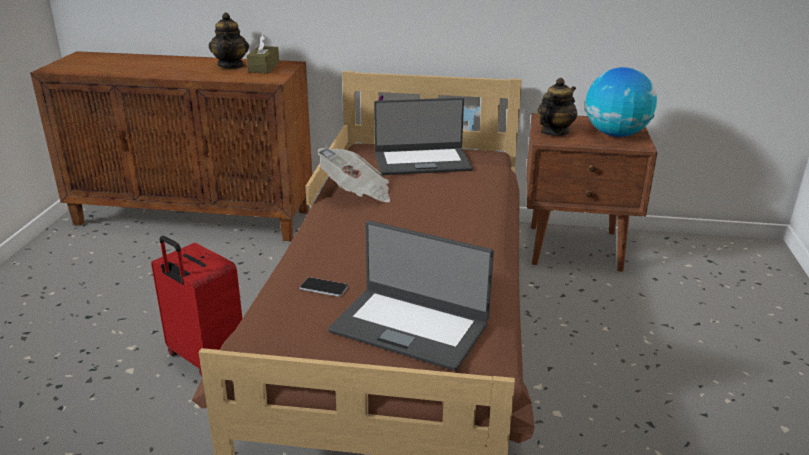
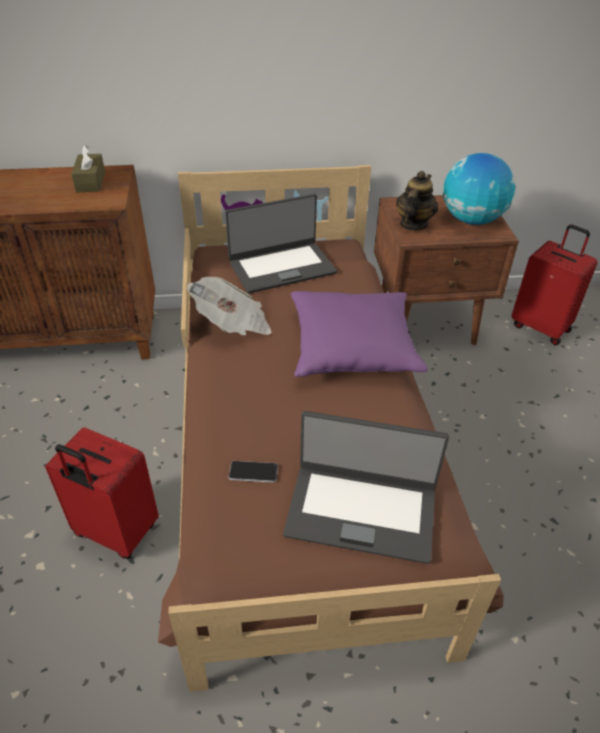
camera: 15 degrees left, 15 degrees up
teapot [209,12,249,69] -> none
none -> purple pillow [291,291,428,377]
none -> red suitcase [512,225,598,345]

